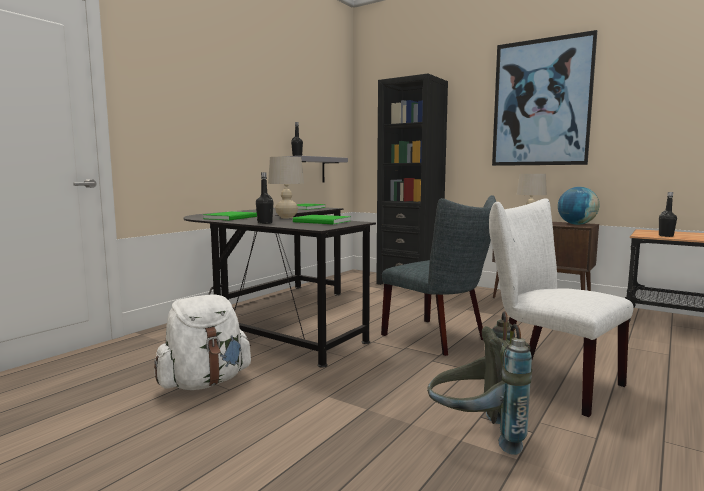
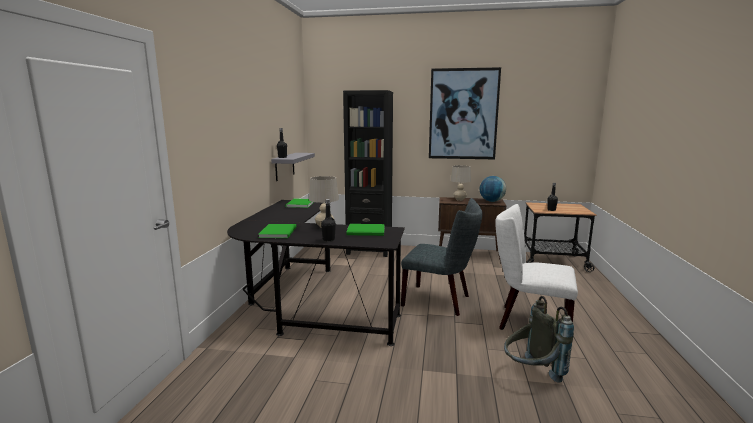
camera: 25 degrees left, 5 degrees up
white backpack [154,294,251,390] -> none

